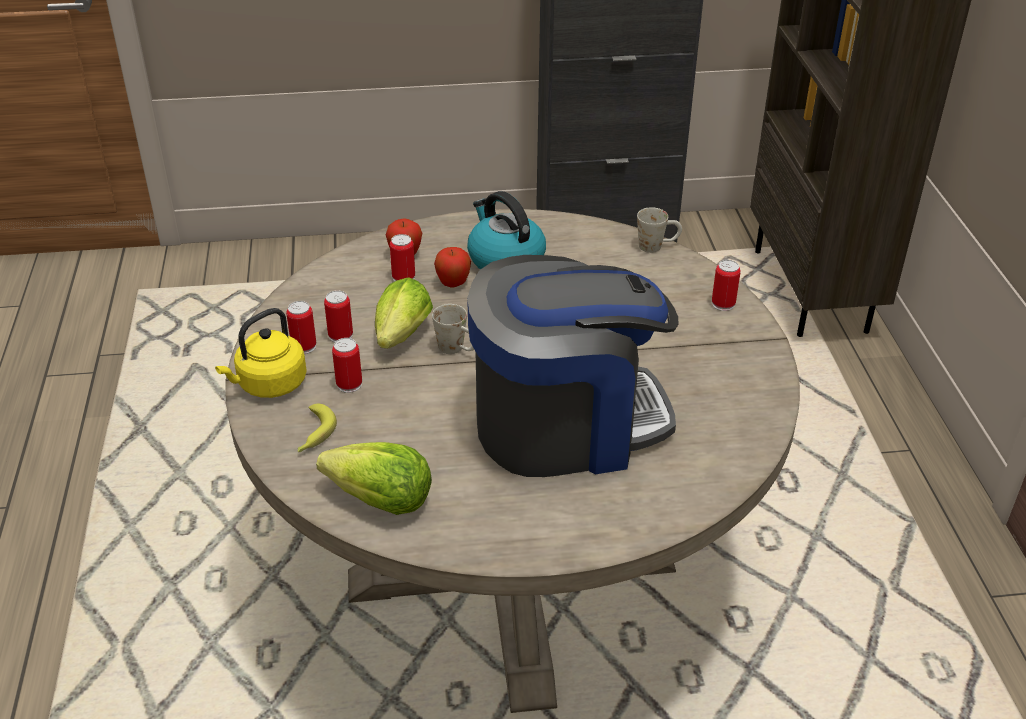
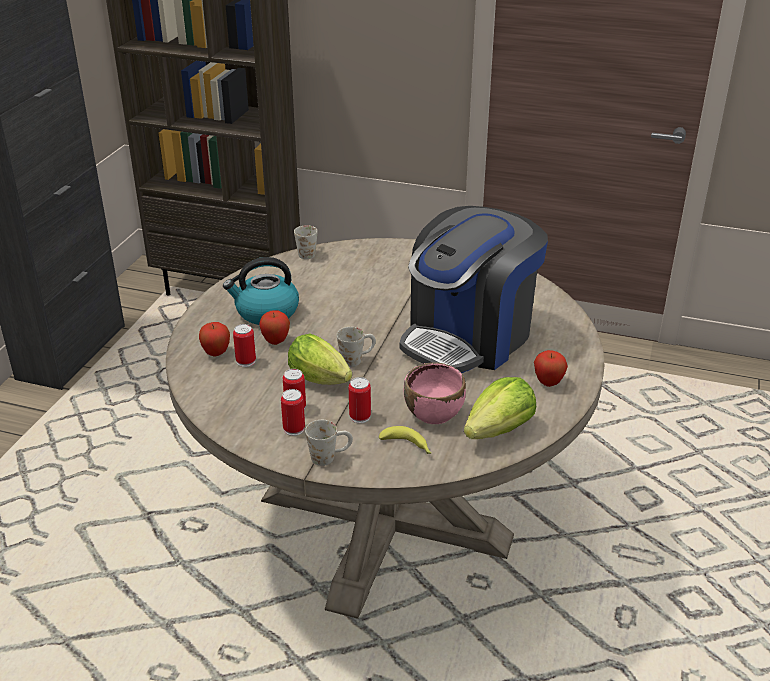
camera: 65 degrees left, 5 degrees down
yellow kettle [215,308,307,398] -> white mug [305,420,353,466]
coffee machine [467,255,679,477] -> coffee machine turned 150 degrees counterclockwise [399,206,548,373]
can [712,260,741,311] -> none
none -> pink bowl [404,362,466,424]
none -> apple [534,350,568,387]

